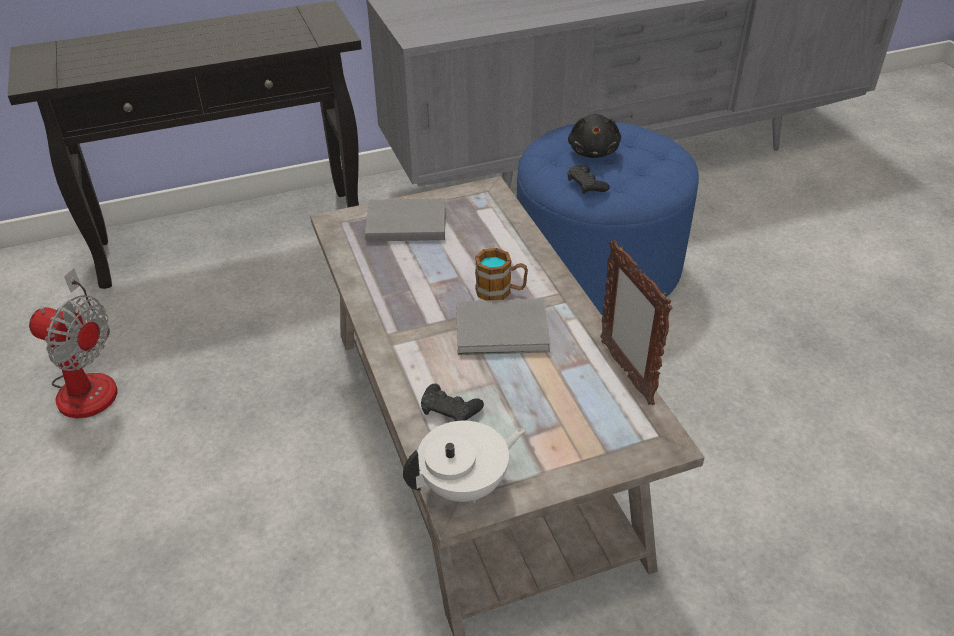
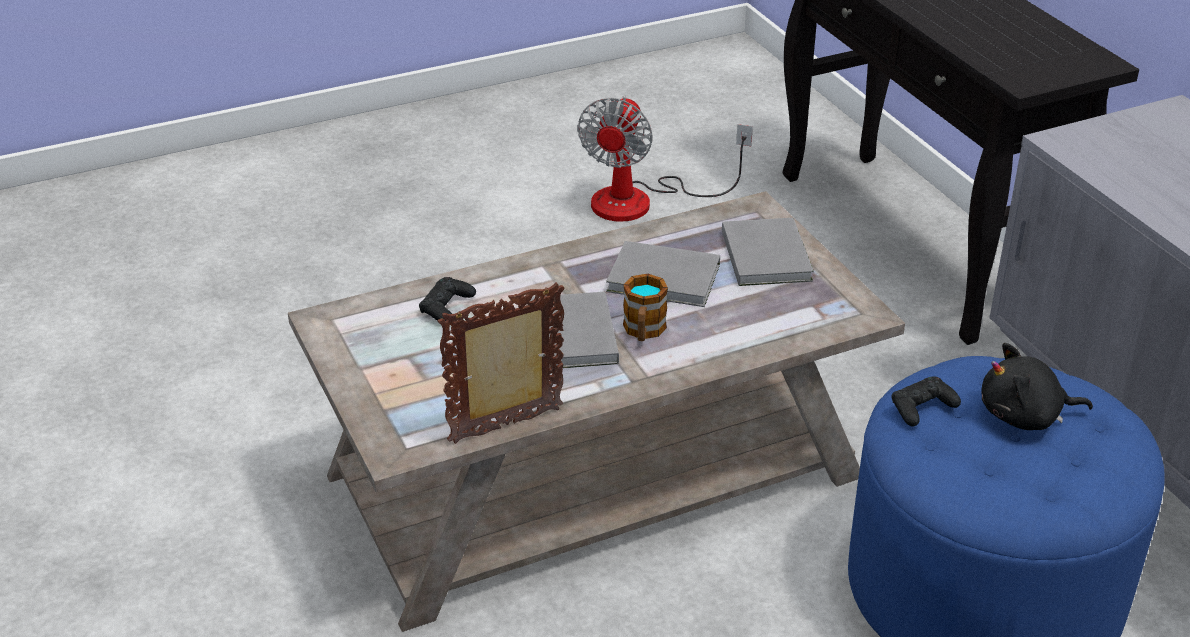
camera: 85 degrees right, 5 degrees down
white teapot [403,421,526,503] -> none
none -> grey book [606,241,720,307]

